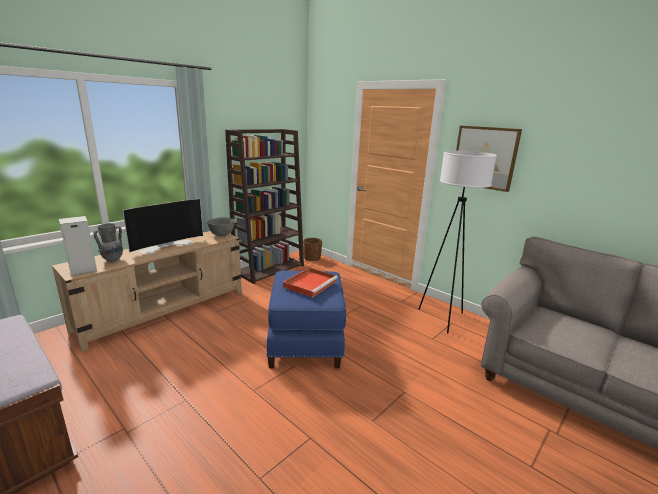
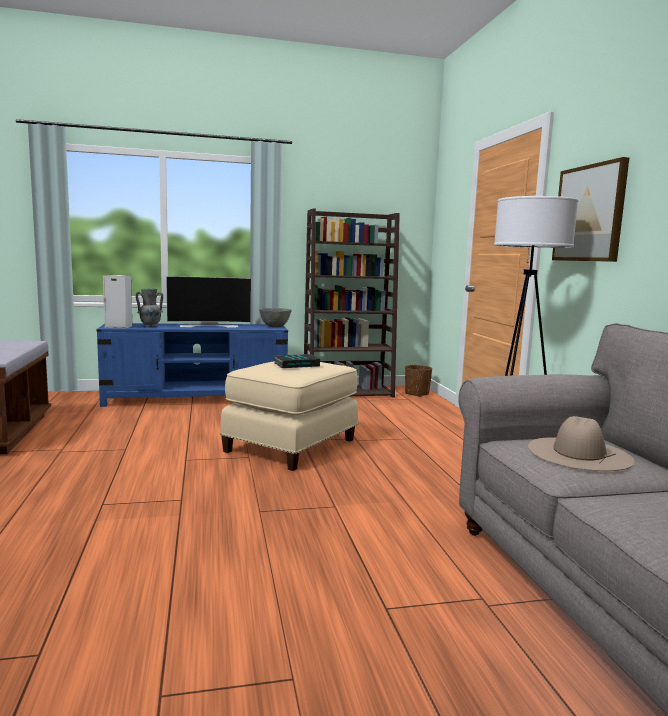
camera: 35 degrees right, 10 degrees down
beige tv stand [52,231,242,352] -> blue tv stand [97,323,288,407]
blue ottoman [266,271,346,368] -> beige ottoman [220,361,358,471]
red tray [283,268,338,297] -> book [275,354,320,368]
none -> beige hat [528,416,634,471]

